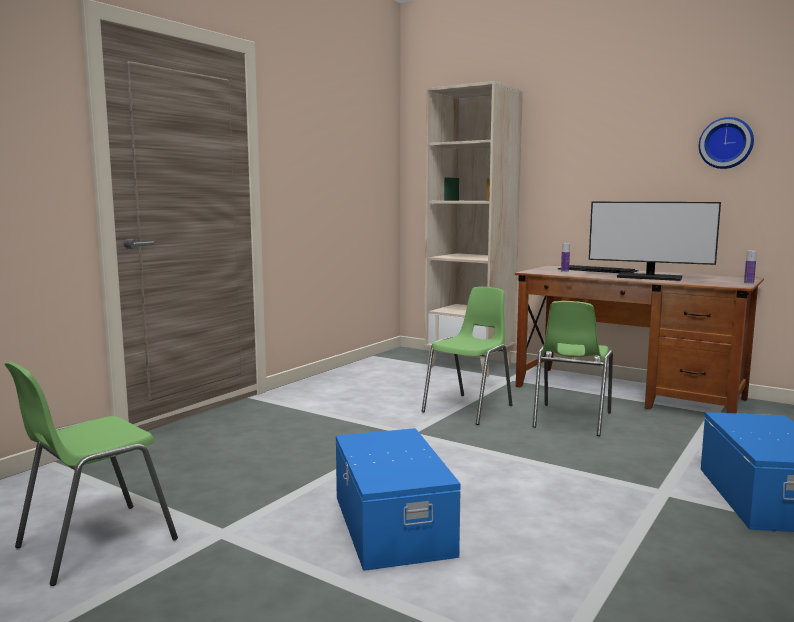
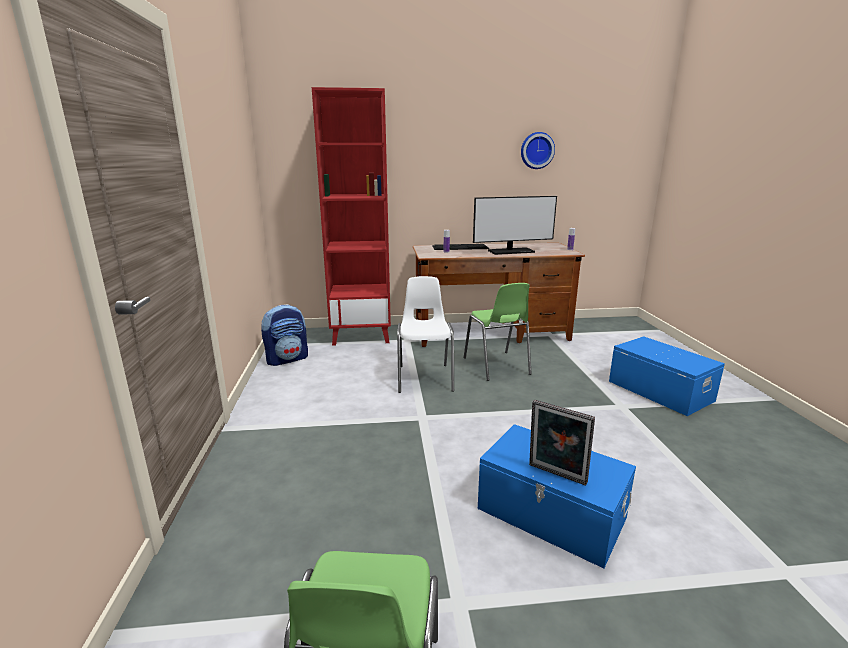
camera: 40 degrees left, 10 degrees up
green chair [422,287,512,425] -> white chair [397,276,454,393]
beige bookcase [424,81,523,377] -> red bookcase [312,87,391,346]
none -> backpack [261,304,308,366]
none -> picture frame [529,400,595,486]

